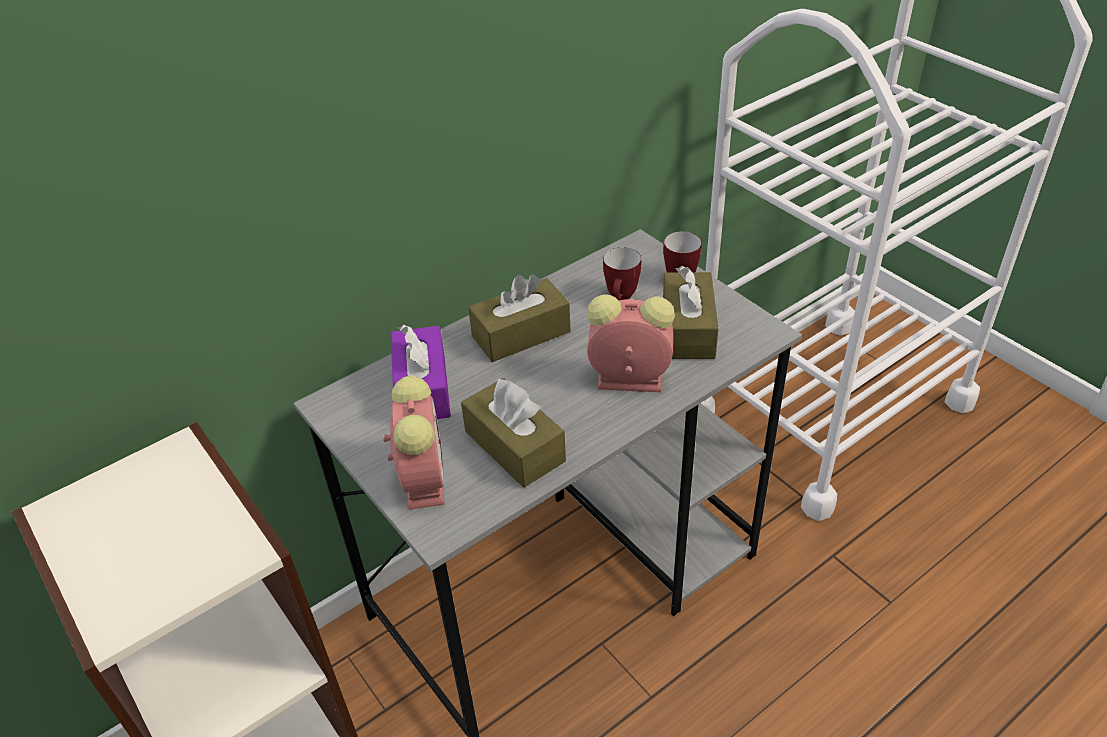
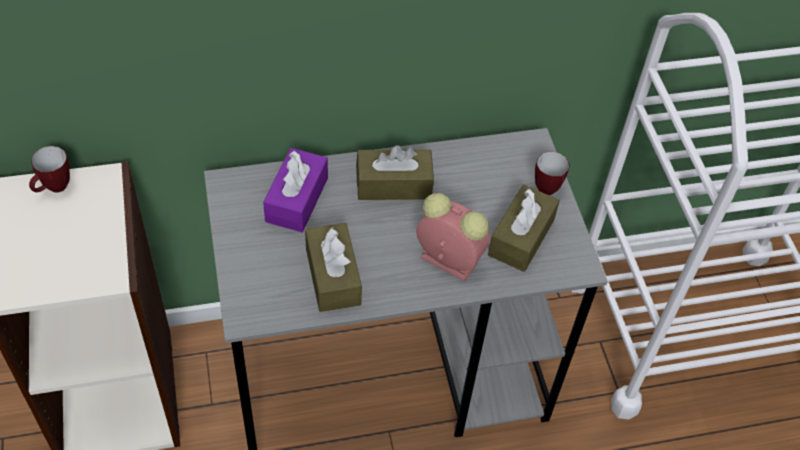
camera: 20 degrees right, 10 degrees up
alarm clock [383,376,445,510] -> none
mug [603,247,641,301] -> mug moved to [29,146,70,192]

